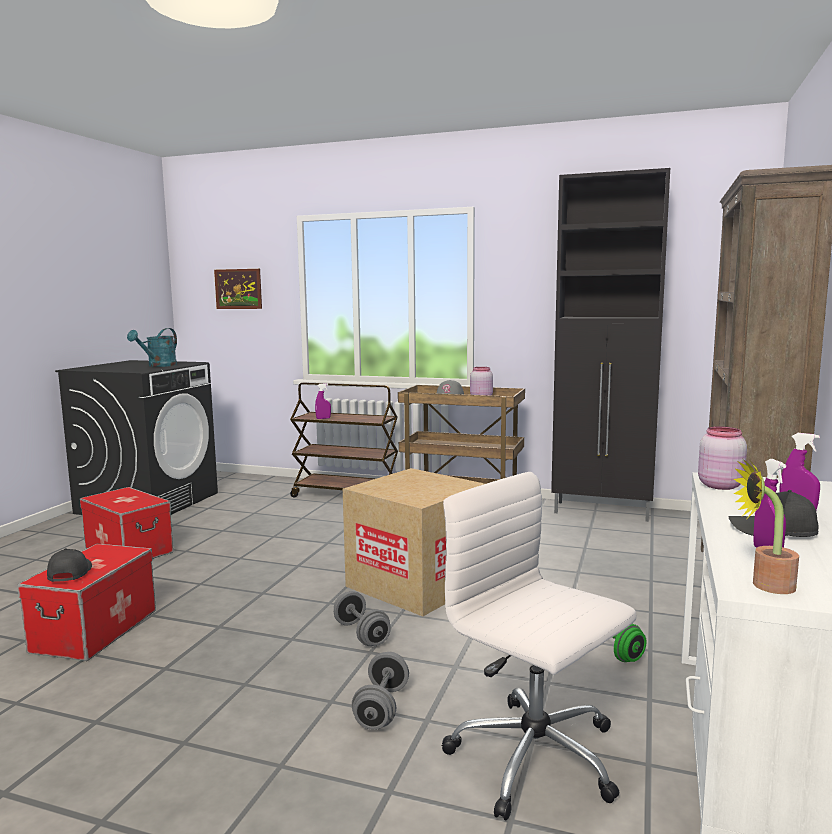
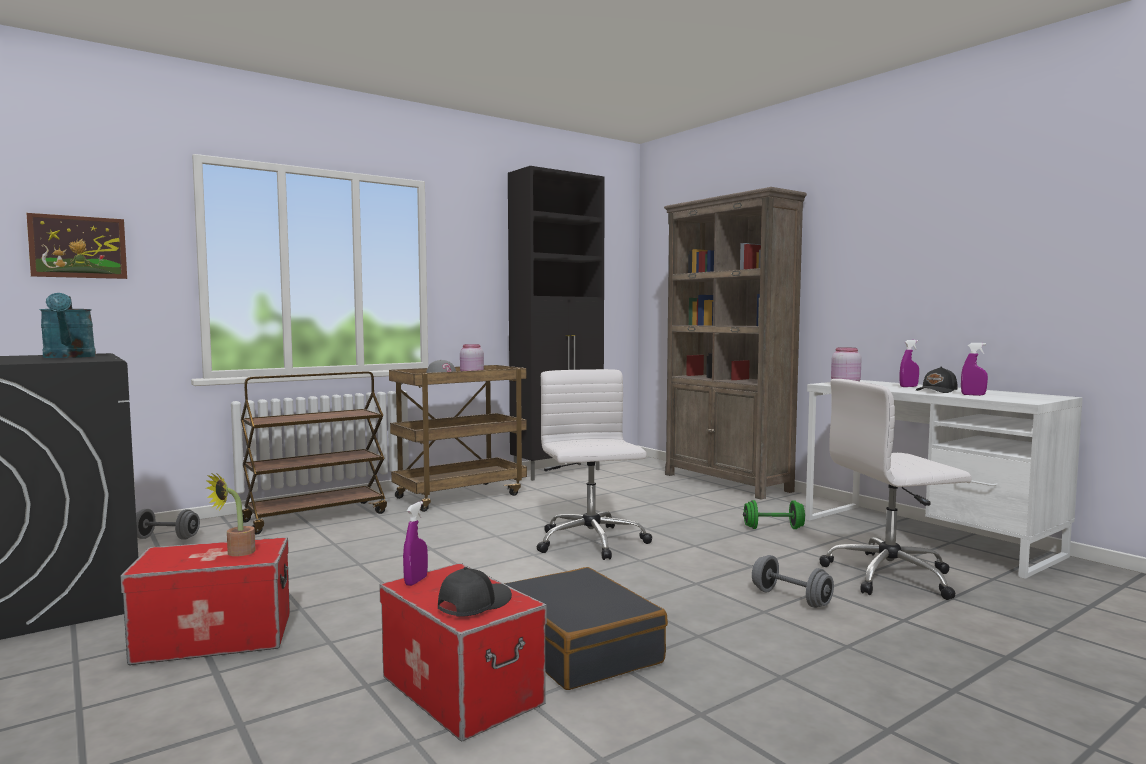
camera: 55 degrees left, 5 degrees down
black cap [47,548,92,582] -> black cap turned 105 degrees clockwise [438,567,512,617]
purple spray bottle [315,383,331,419] -> purple spray bottle moved to [403,501,428,586]
grey dumbbell [334,591,391,646] -> grey dumbbell moved to [136,509,200,540]
cardboard box [343,468,485,616] -> white office chair [537,369,652,560]
potted plant [733,459,799,594] -> potted plant moved to [205,472,255,556]
none -> black suitcase [504,567,668,690]

